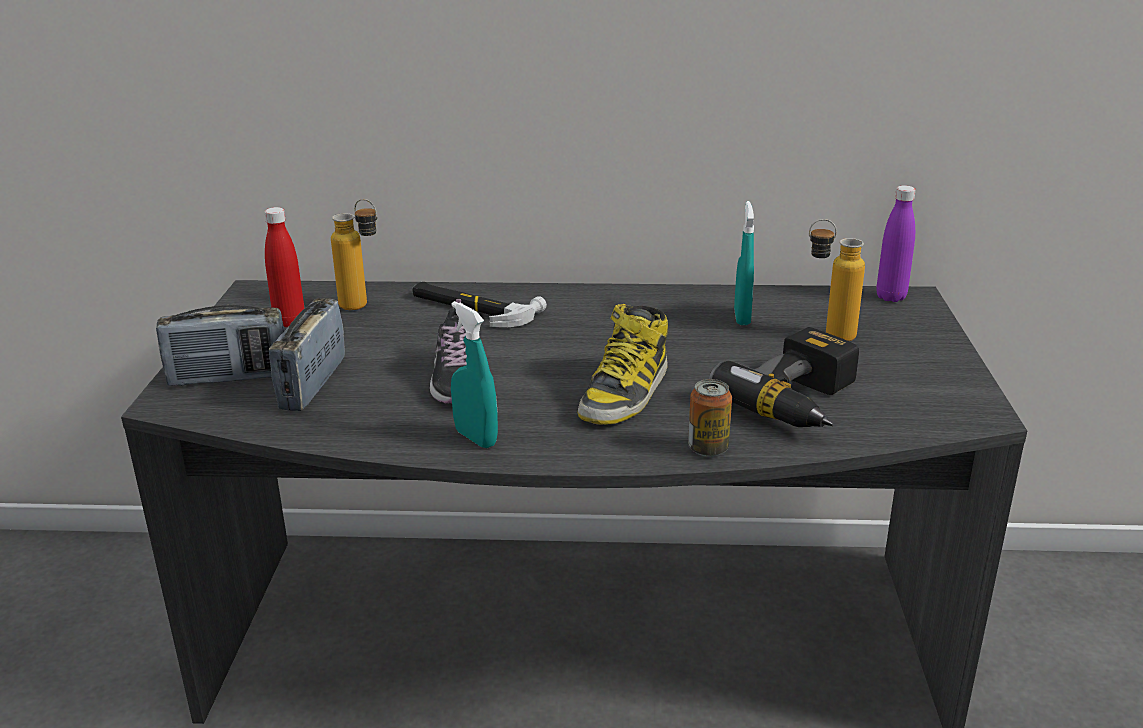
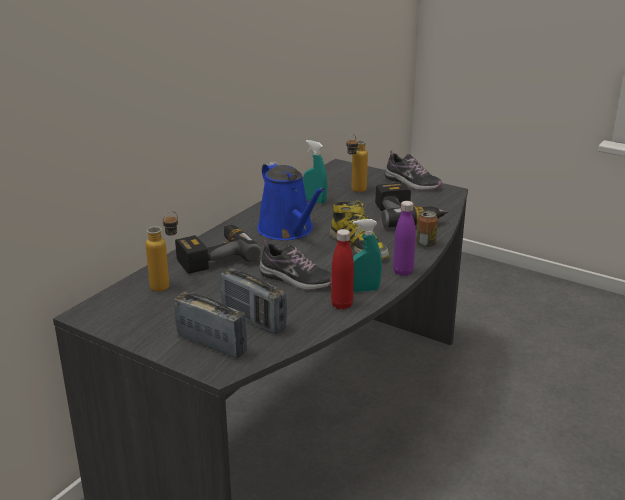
camera: 60 degrees left, 0 degrees up
radio [156,305,284,386] -> radio turned 75 degrees counterclockwise [174,291,247,359]
red bottle [264,207,305,327] -> red bottle moved to [331,229,354,310]
hammer [412,282,547,327] -> power drill [175,225,261,274]
purple bottle [876,186,916,302] -> purple bottle moved to [393,201,416,276]
none -> blue watering can [257,161,325,240]
none -> shoe [384,150,442,190]

